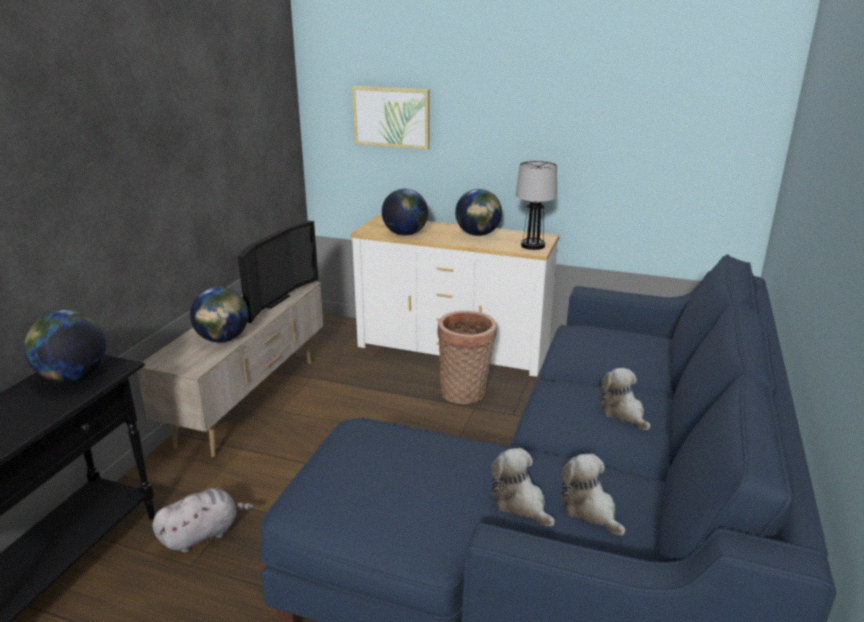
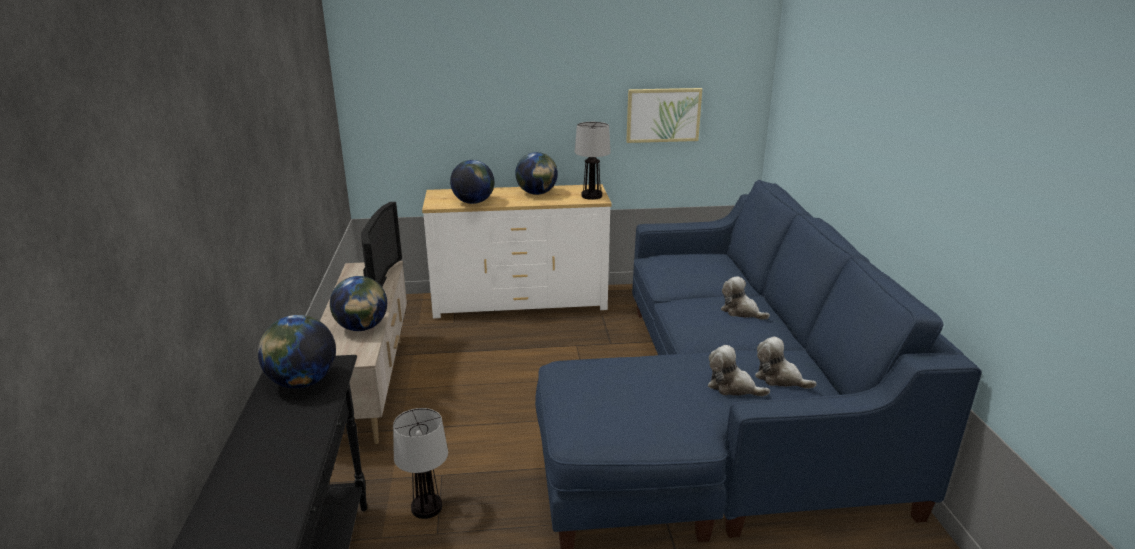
camera: 25 degrees left, 0 degrees up
grey plush toy [152,488,255,553] -> table lamp [393,408,448,519]
picture [352,86,430,150] -> picture moved to [626,88,702,143]
basket [437,311,496,404] -> none

